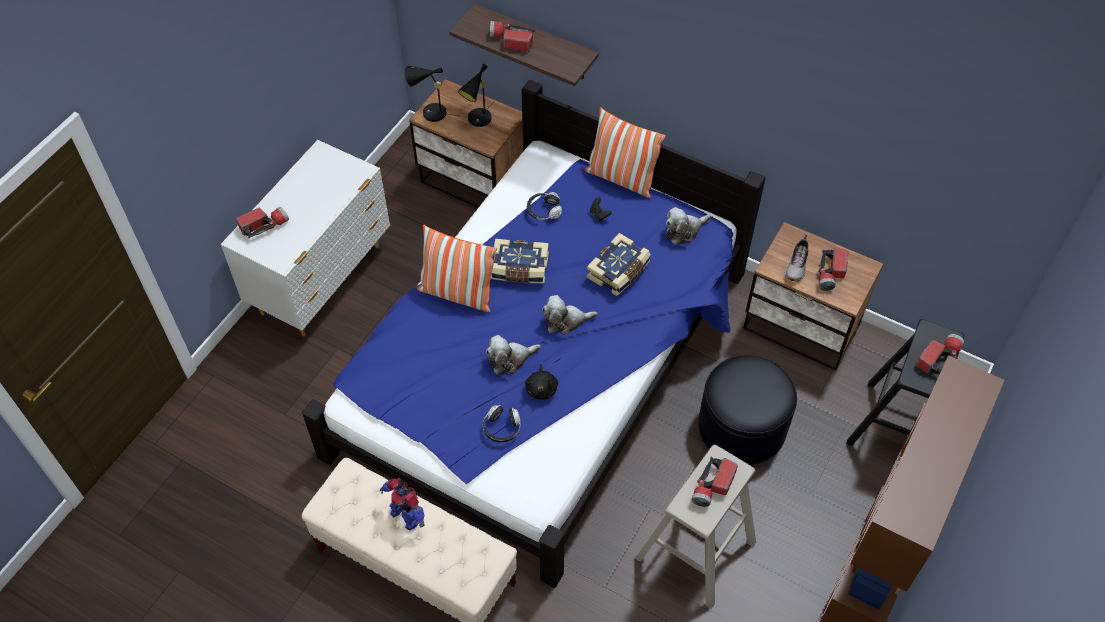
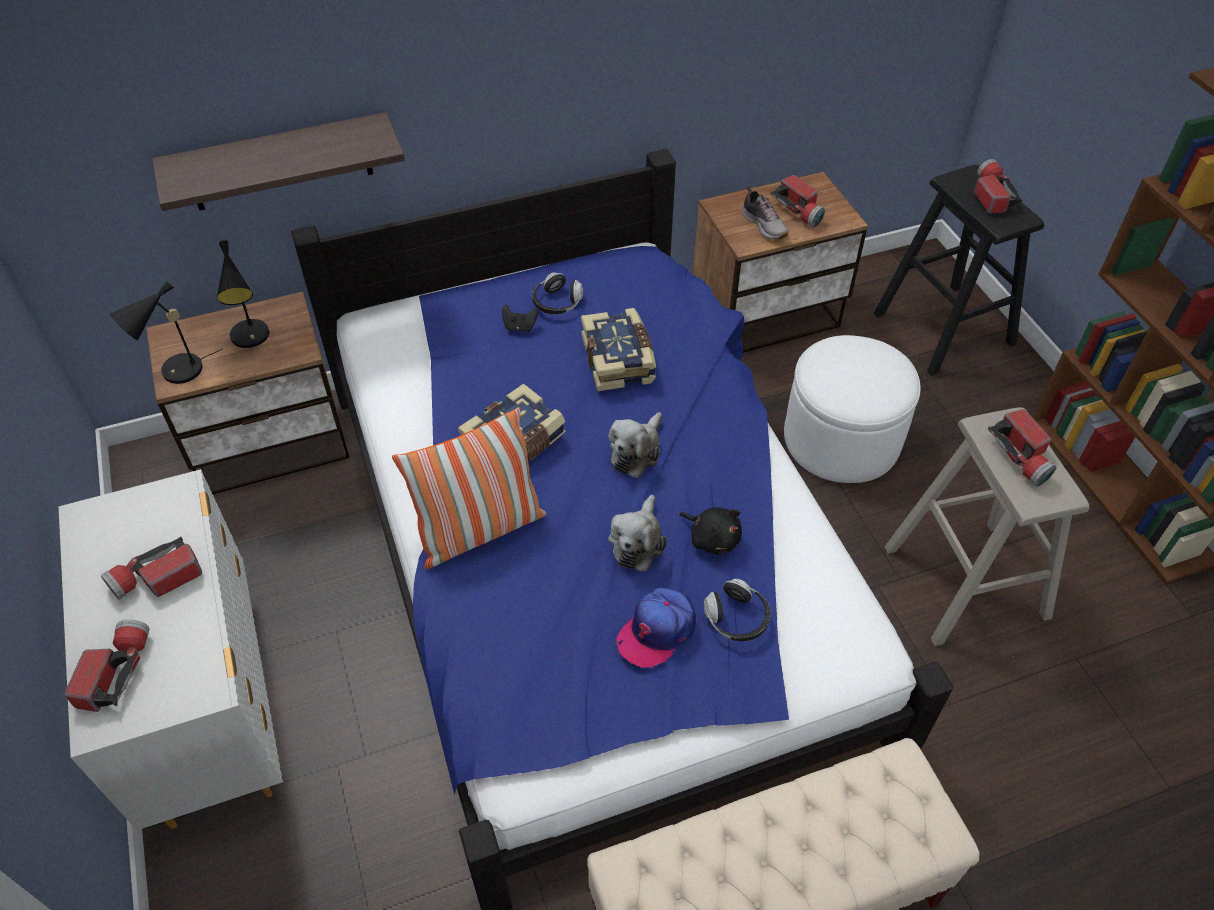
camera: 50 degrees left, 5 degrees down
toy robot [380,478,425,530] -> none
flashlight [490,21,535,52] -> flashlight moved to [101,537,202,599]
headphones [527,192,562,220] -> headphones moved to [532,272,583,314]
pillow [585,107,666,198] -> none
plush toy [666,207,711,245] -> none
black ottoman [699,355,797,465] -> white ottoman [784,335,921,483]
none -> cap [616,588,696,669]

